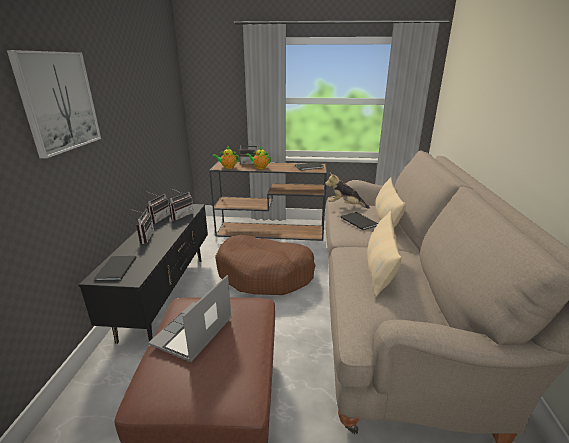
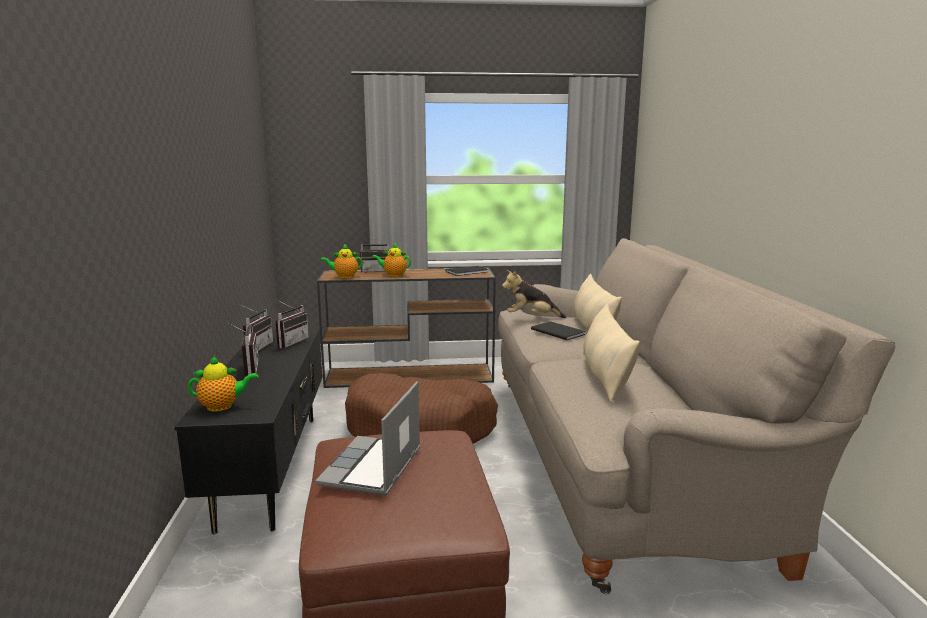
camera: 10 degrees left, 10 degrees down
picture [7,50,101,159] -> none
black book [94,256,137,281] -> teapot [188,356,259,412]

